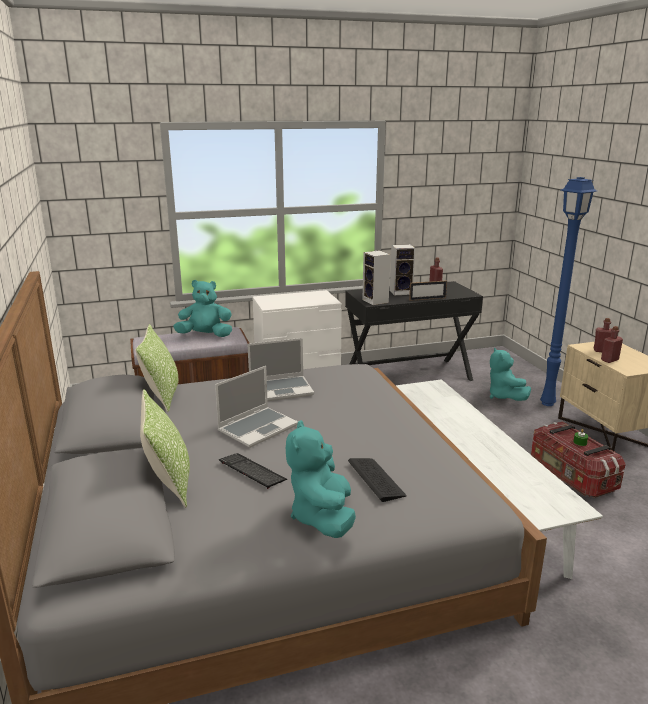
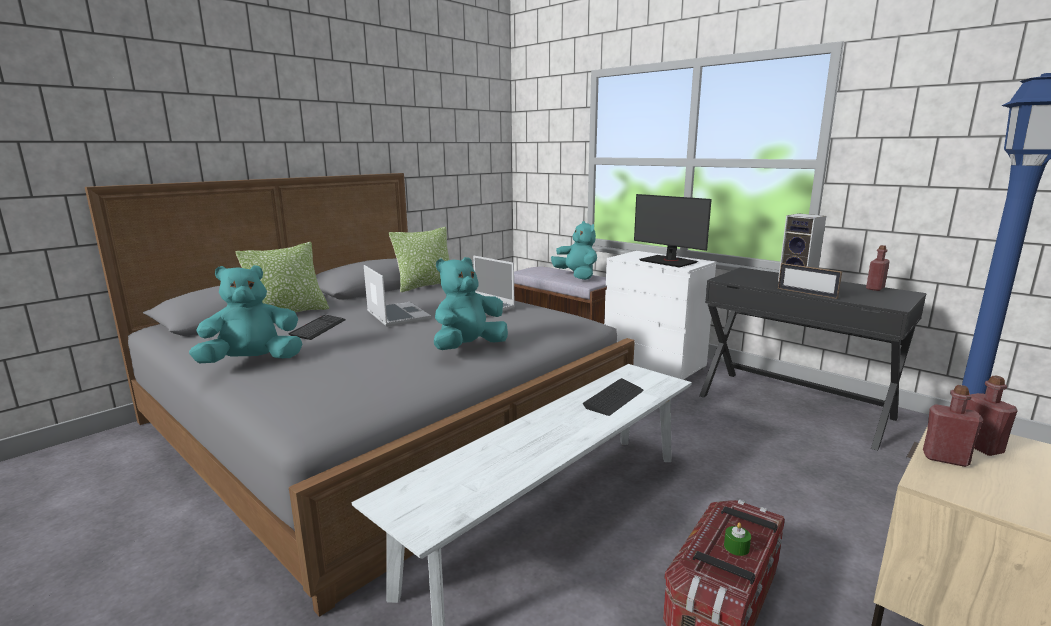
camera: 60 degrees right, 5 degrees down
laptop [215,366,298,448] -> laptop turned 135 degrees counterclockwise [364,265,431,327]
keyboard [348,458,407,502] -> keyboard moved to [583,378,644,416]
speaker [362,250,391,305] -> none
turquoise plush toy [489,348,531,401] -> turquoise plush toy moved to [434,257,508,350]
none -> monitor [634,194,712,267]

